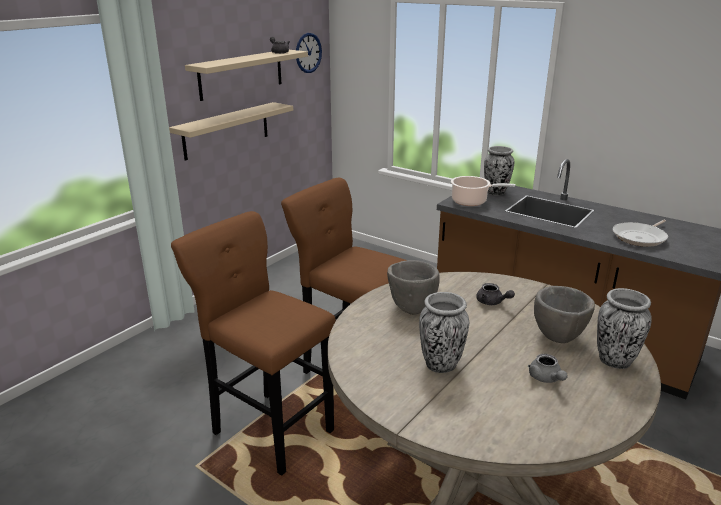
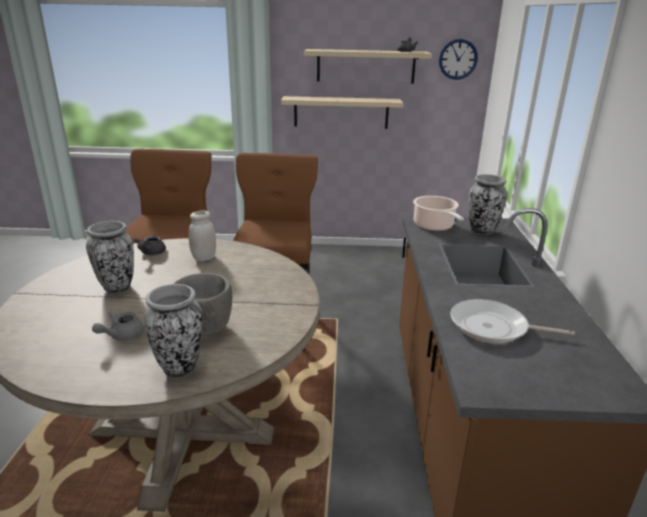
camera: 55 degrees right, 0 degrees up
grey bowl [387,260,440,315] -> white jar [189,210,216,261]
grey teapot [476,283,515,305] -> grey teapot moved to [134,236,166,255]

